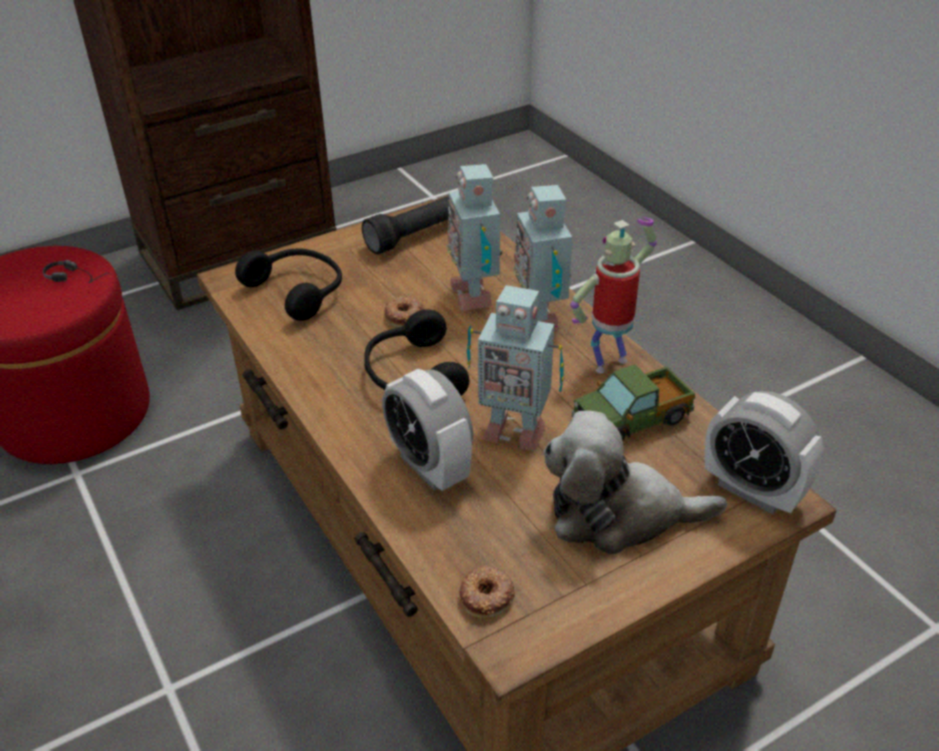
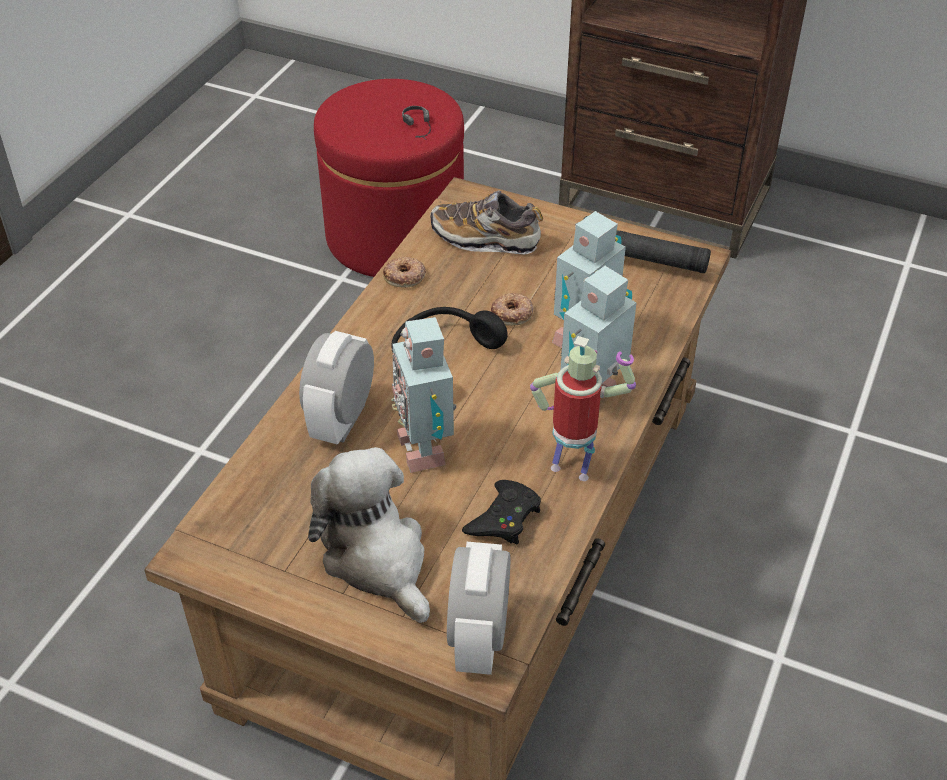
camera: 55 degrees right, 5 degrees up
black headphones [235,249,342,321] -> shoe [430,190,543,255]
donut [459,565,515,619] -> donut moved to [383,256,426,288]
toy truck [572,364,695,441] -> black game controller [462,480,541,544]

